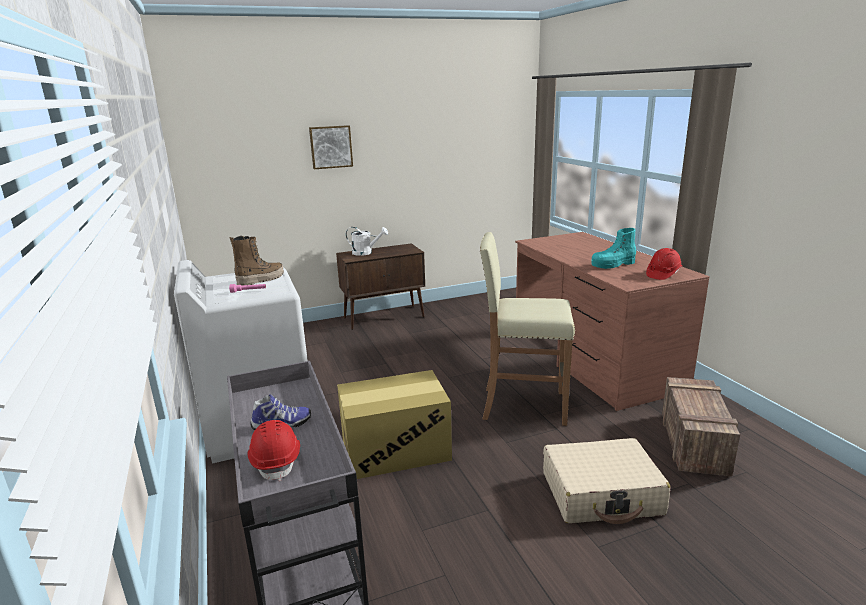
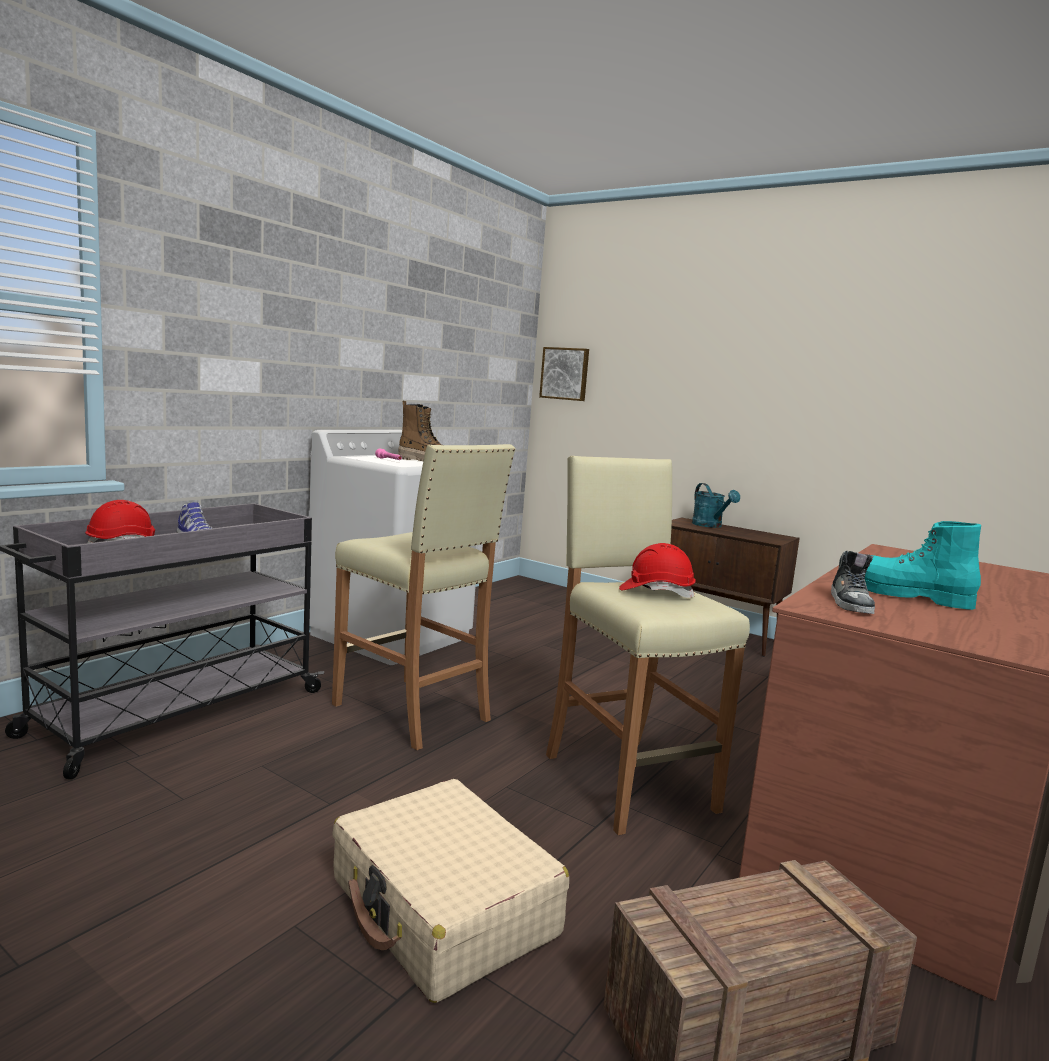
camera: 55 degrees right, 10 degrees down
picture [309,125,353,169] -> picture moved to [539,347,589,401]
cardboard box [337,370,452,479] -> beige stool [332,444,516,750]
white watering can [346,227,388,256] -> turquoise watering can [692,483,740,528]
red hard hat [646,248,682,280] -> red hard hat moved to [619,543,696,598]
none -> shoe [831,551,875,614]

